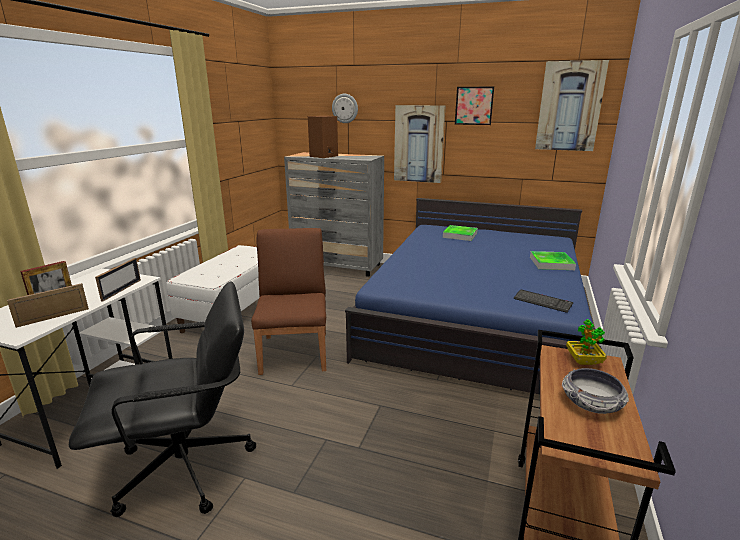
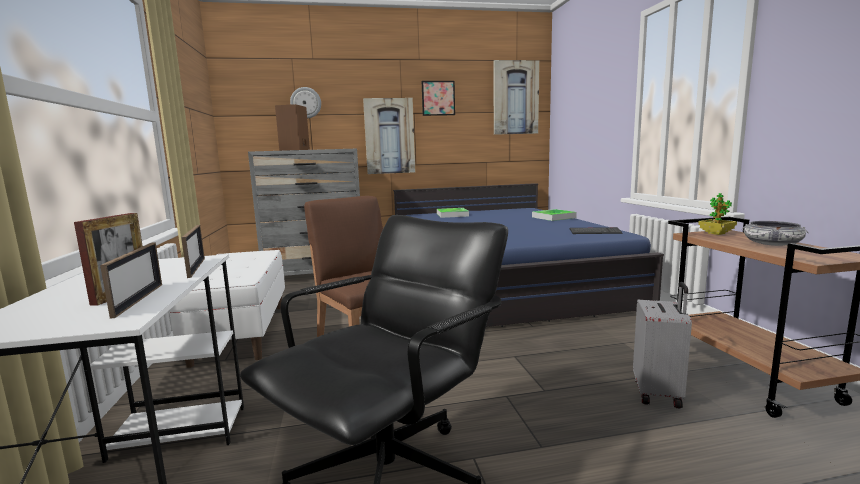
camera: 30 degrees left, 10 degrees down
picture frame [7,283,89,328] -> picture frame turned 150 degrees clockwise [100,242,162,319]
none -> grey suitcase [633,282,692,409]

